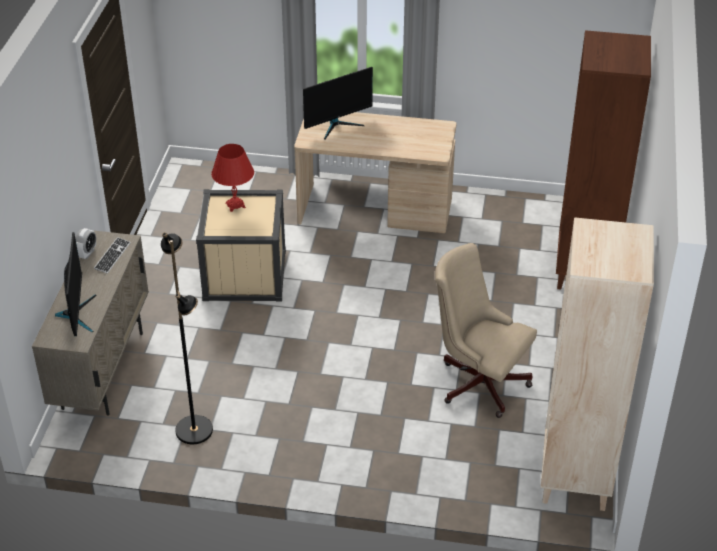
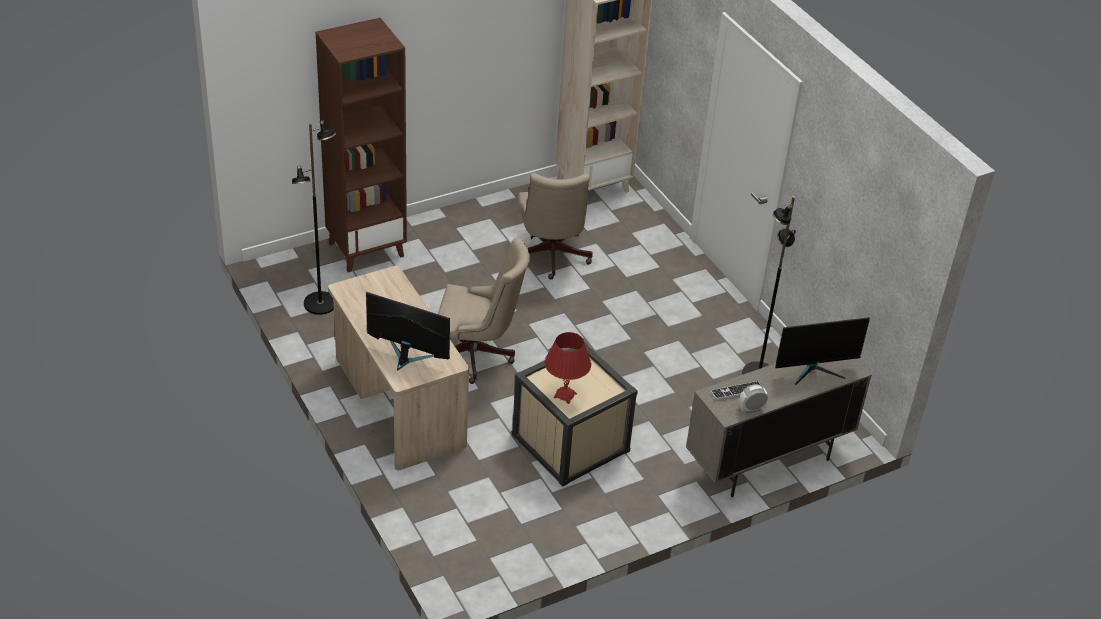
camera: 130 degrees left, 0 degrees up
monitor [55,232,97,336] -> monitor turned 150 degrees counterclockwise [775,317,870,385]
none -> black floor lamp [292,120,336,315]
none -> beige office chair [438,238,530,384]

